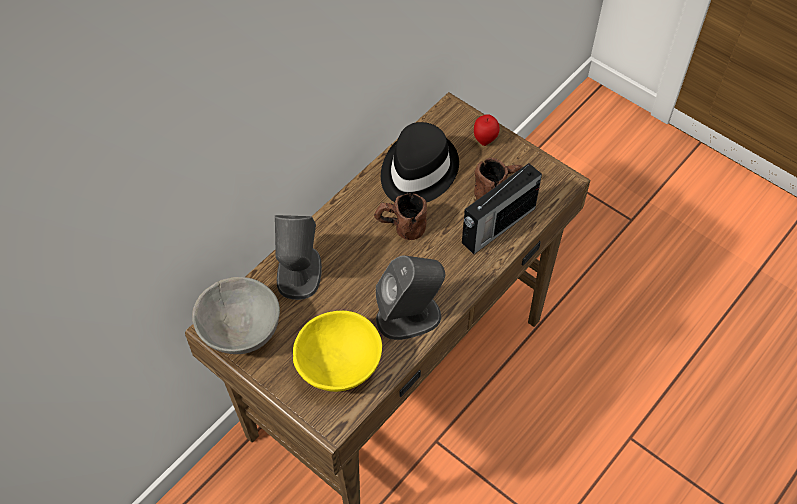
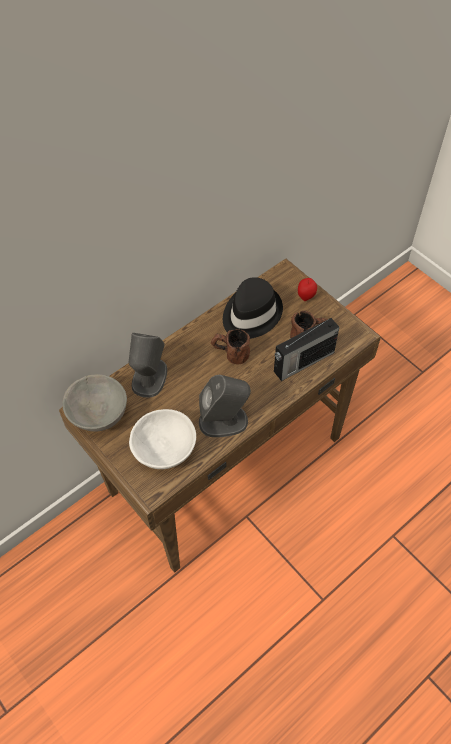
camera: 10 degrees right, 0 degrees up
yellow bowl [293,311,382,392] -> white bowl [129,409,196,469]

